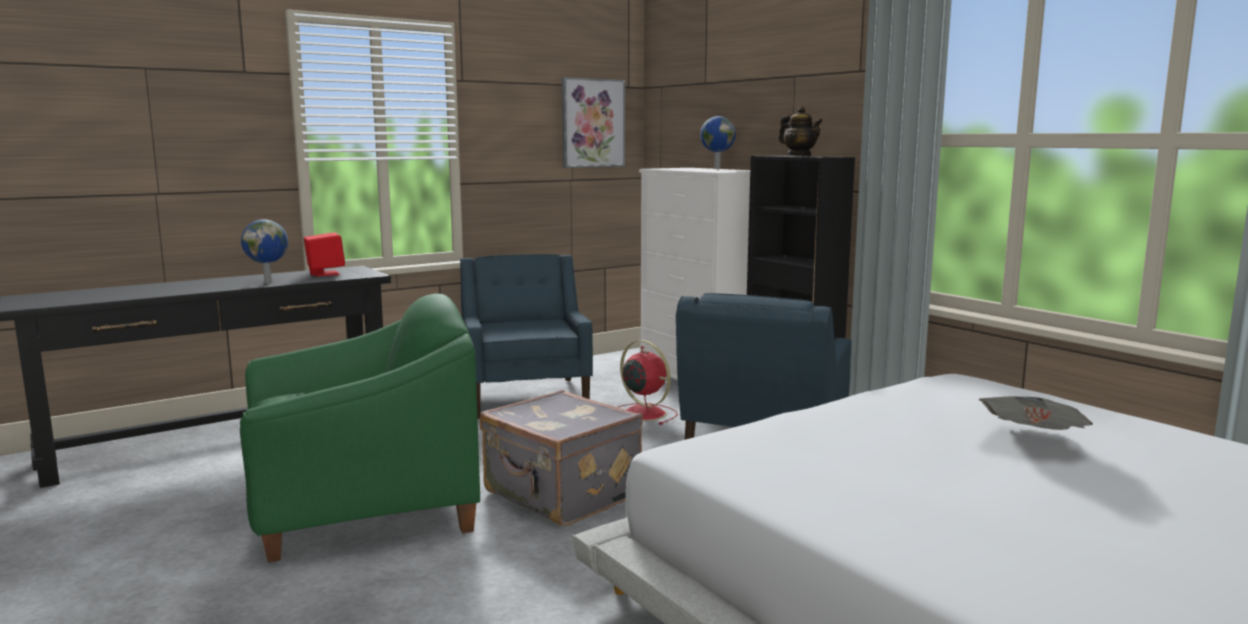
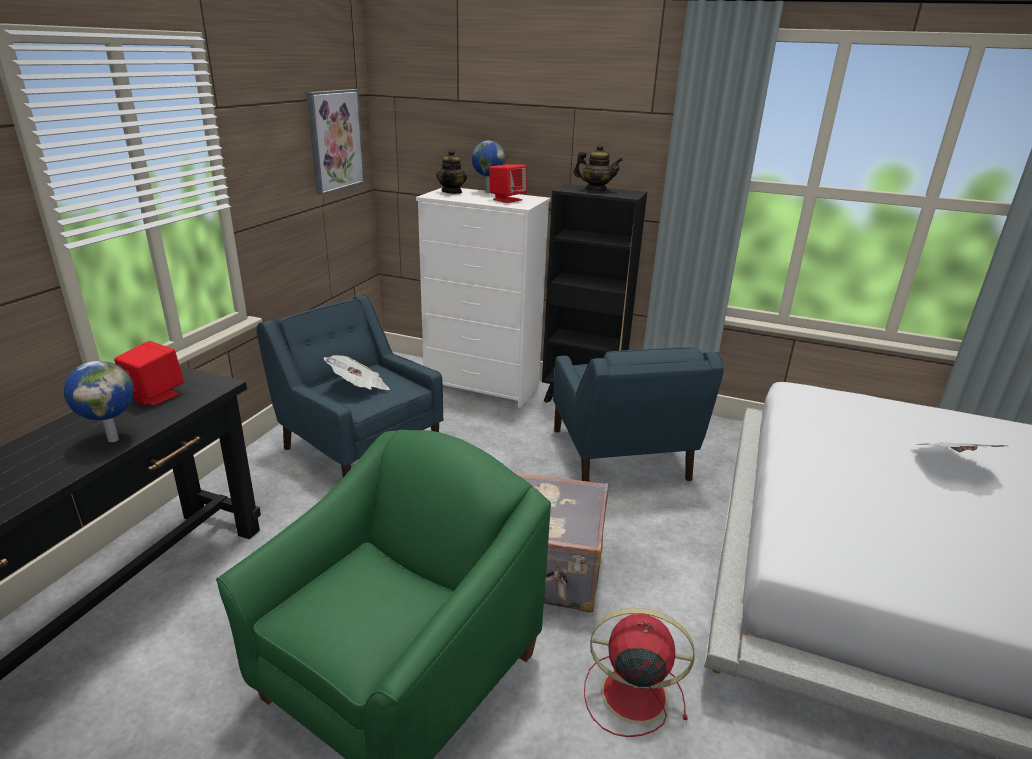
camera: 35 degrees left, 15 degrees up
red fan [618,340,678,425] -> red fan moved to [584,608,695,737]
none -> newspaper [323,355,390,390]
none -> teapot [436,149,467,194]
none -> red speaker [489,164,527,203]

